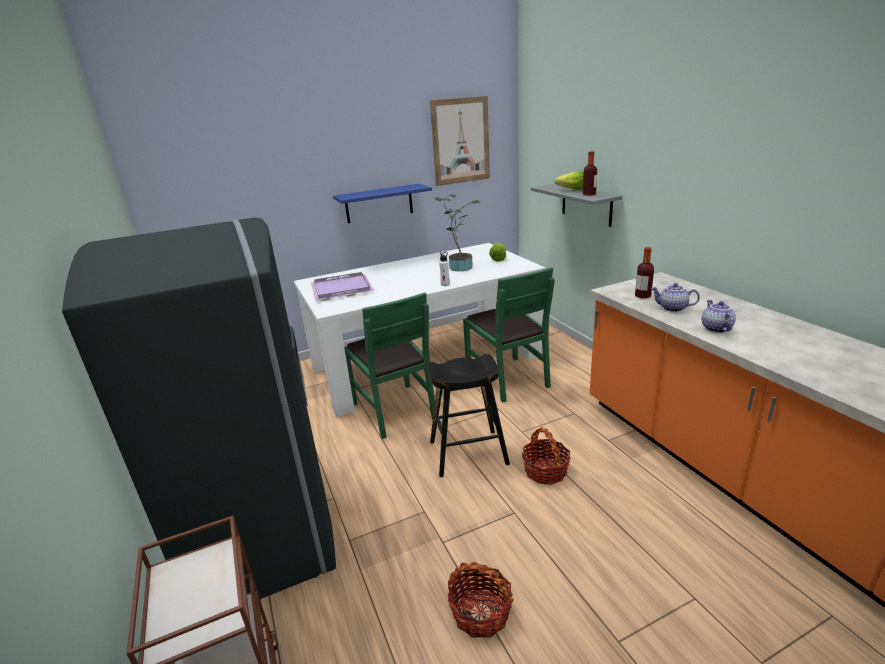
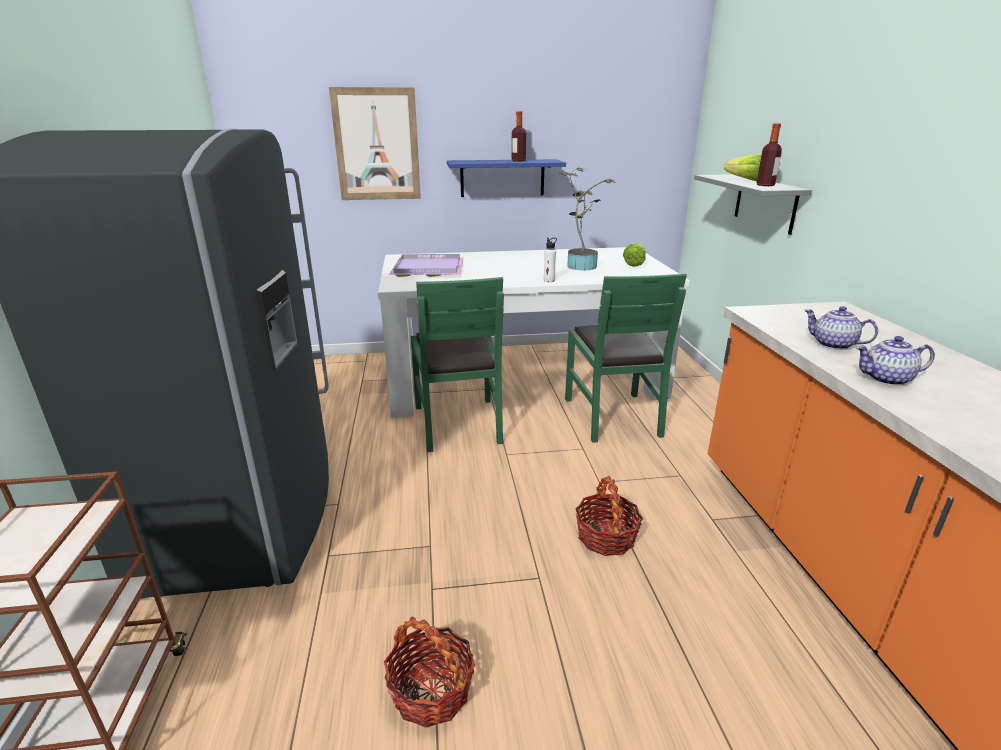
camera: 15 degrees right, 0 degrees up
black stool [428,354,510,477] -> none
picture [430,96,490,186] -> picture moved to [329,87,421,200]
bottle [635,247,654,299] -> bottle moved to [512,111,526,162]
teapot [702,300,736,333] -> teapot turned 105 degrees counterclockwise [856,336,935,386]

